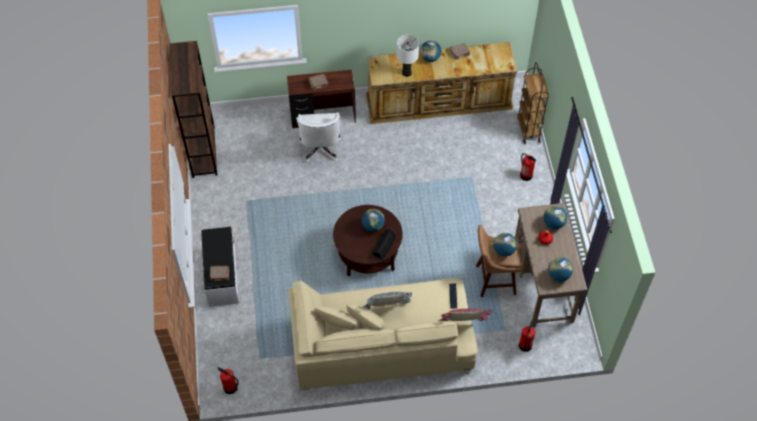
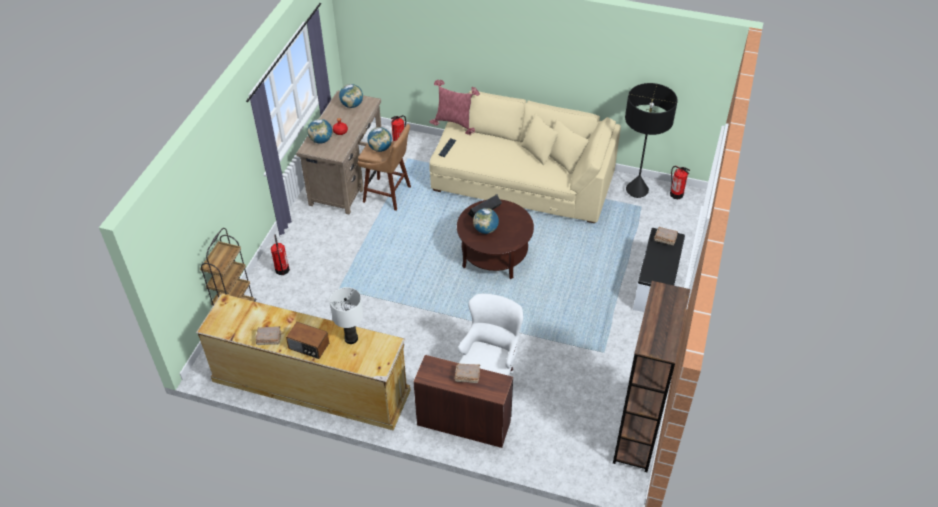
camera: 155 degrees left, 10 degrees down
pillow [363,292,412,309] -> none
globe [420,41,441,62] -> radio [286,322,329,359]
none -> black floor lamp [625,83,678,198]

